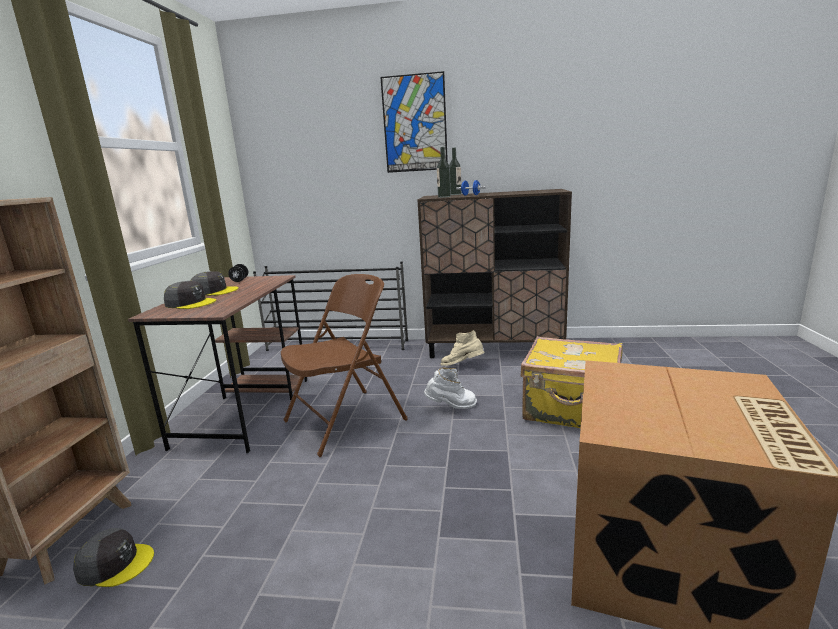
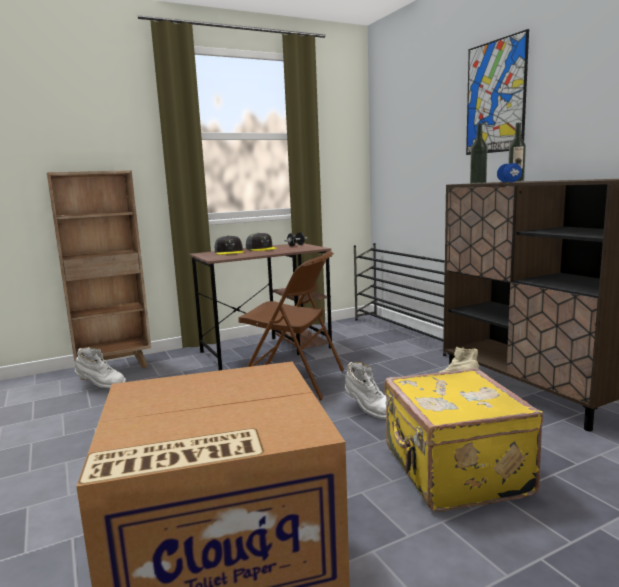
camera: 55 degrees right, 5 degrees down
grey cap [73,528,154,587] -> white boot [75,347,126,388]

